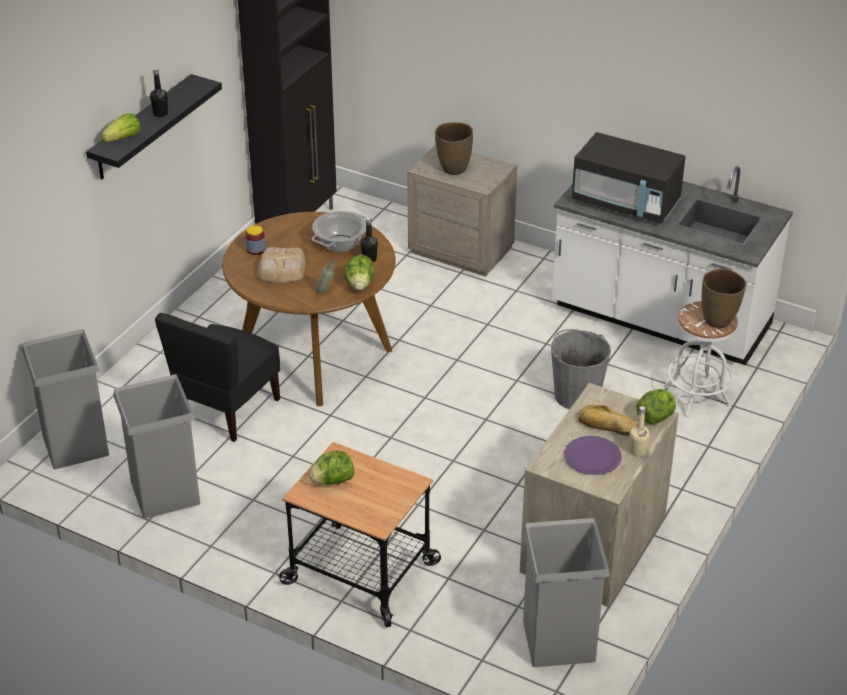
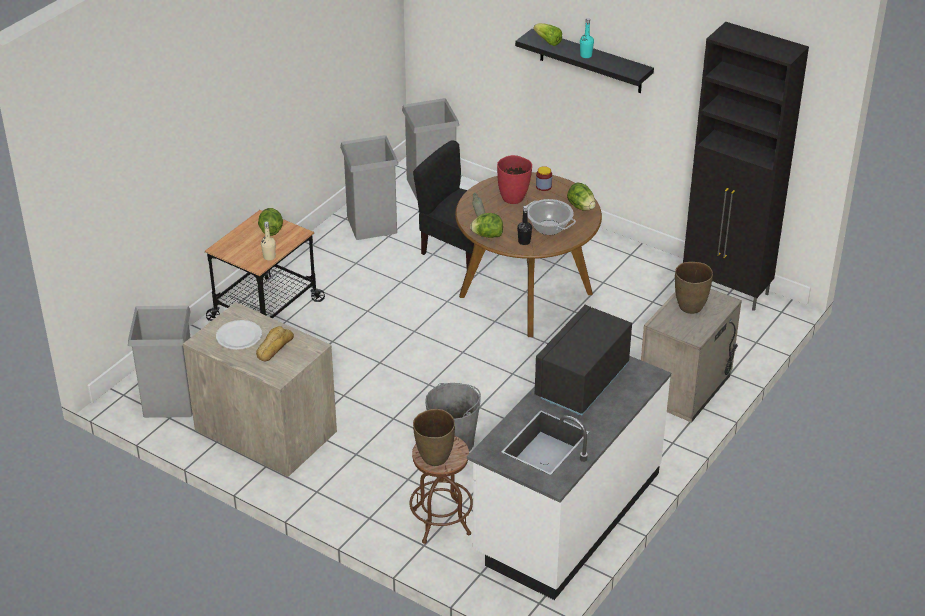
camera: 95 degrees right, 0 degrees up
black bottle [150,68,168,117] -> turquoise bottle [580,18,594,58]
bread [258,247,306,283] -> red vase [497,155,532,204]
purple plate [564,436,622,475] -> white plate [216,320,262,350]
beige bottle [630,406,650,457] -> beige bottle moved to [261,221,276,261]
lettuce [636,389,676,424] -> lettuce moved to [567,183,596,211]
white stool [664,301,738,417] -> brown stool [410,436,473,544]

